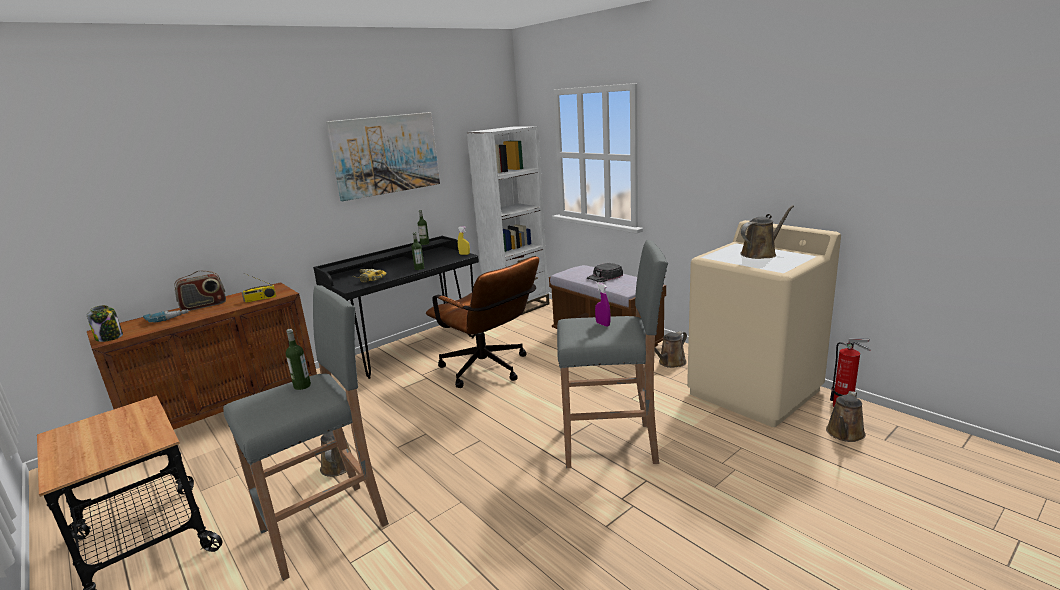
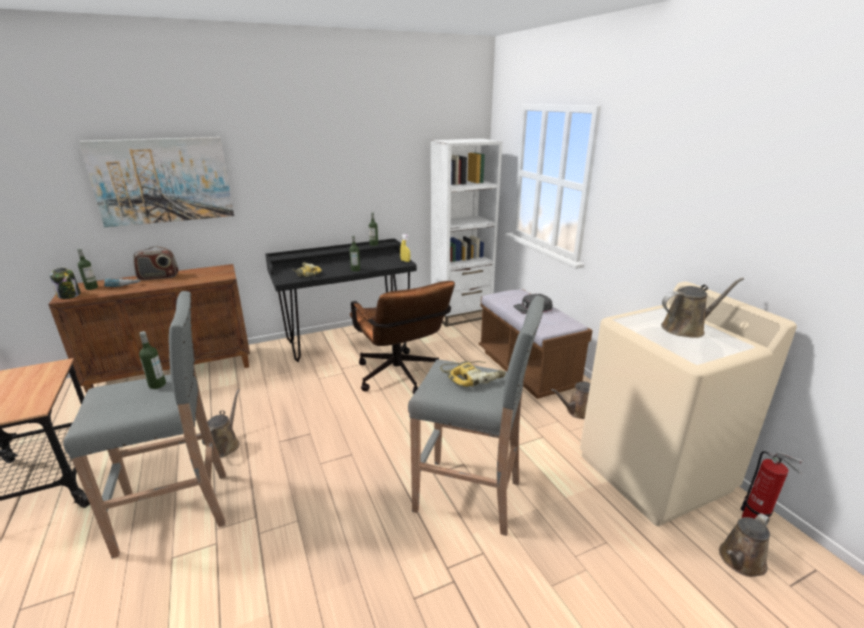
camera: 15 degrees right, 5 degrees up
radio [242,273,276,303] -> none
picture [326,112,440,201] -> picture moved to [79,137,234,227]
purple spray bottle [595,282,611,327] -> power drill [440,361,506,387]
none -> bottle [77,248,98,290]

